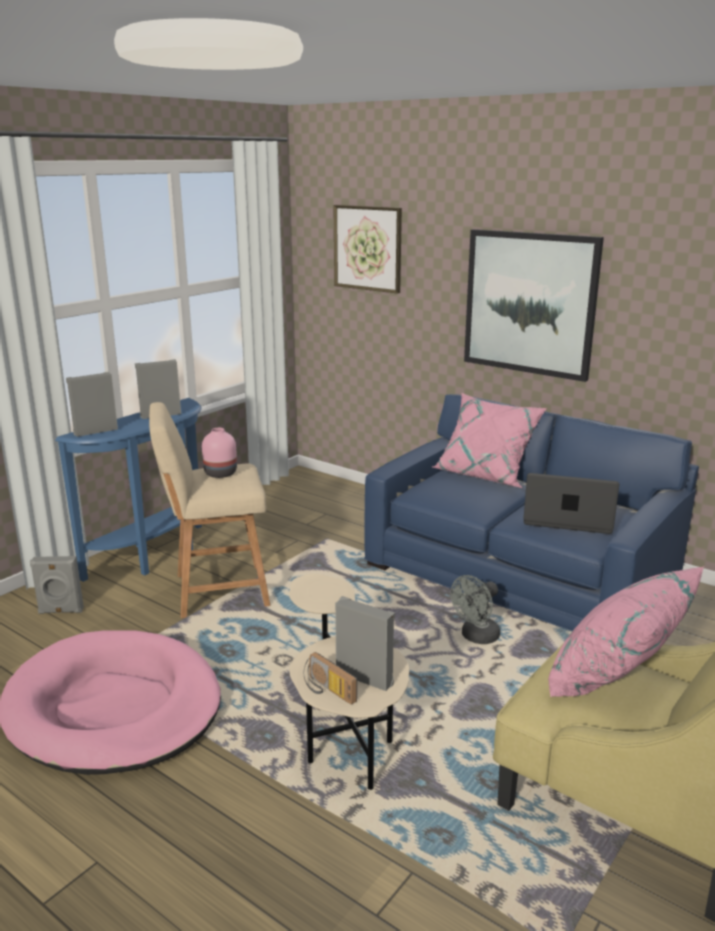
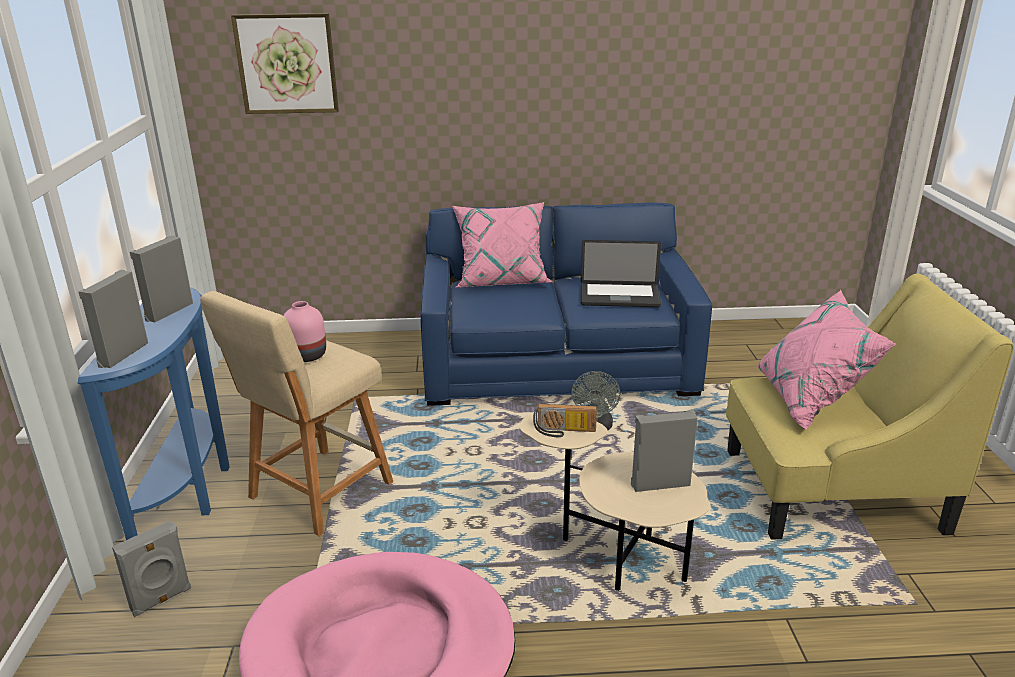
camera: 40 degrees left, 5 degrees up
radio [304,652,357,705] -> radio moved to [533,404,597,437]
picture [464,229,604,382] -> none
laptop [524,473,619,534] -> laptop turned 150 degrees counterclockwise [581,240,661,307]

